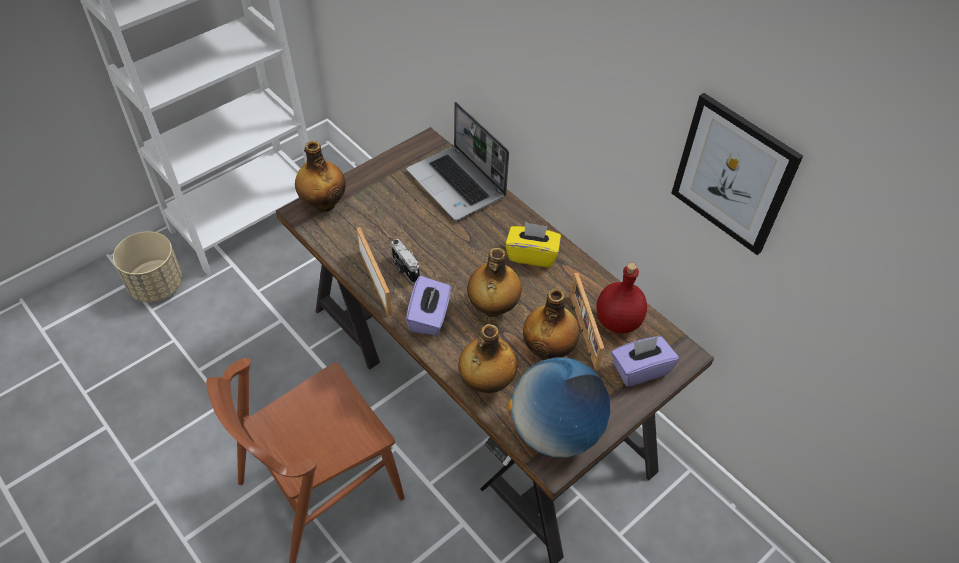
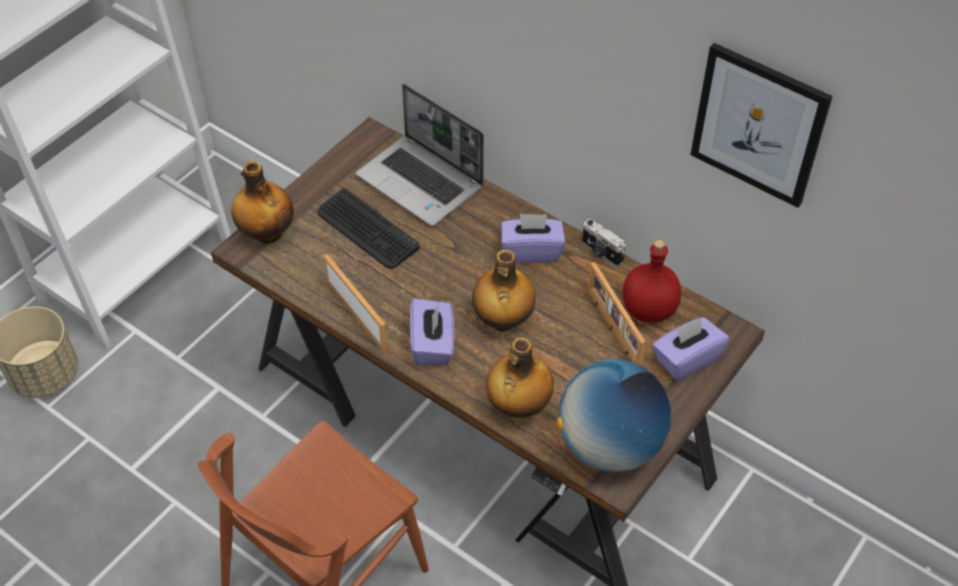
camera: 10 degrees left, 0 degrees up
camera [391,239,420,284] -> camera moved to [582,219,626,267]
yellow tissue box [505,222,561,267] -> purple tissue box [501,213,565,263]
bottle [523,288,580,360] -> none
none -> keyboard [317,188,419,269]

